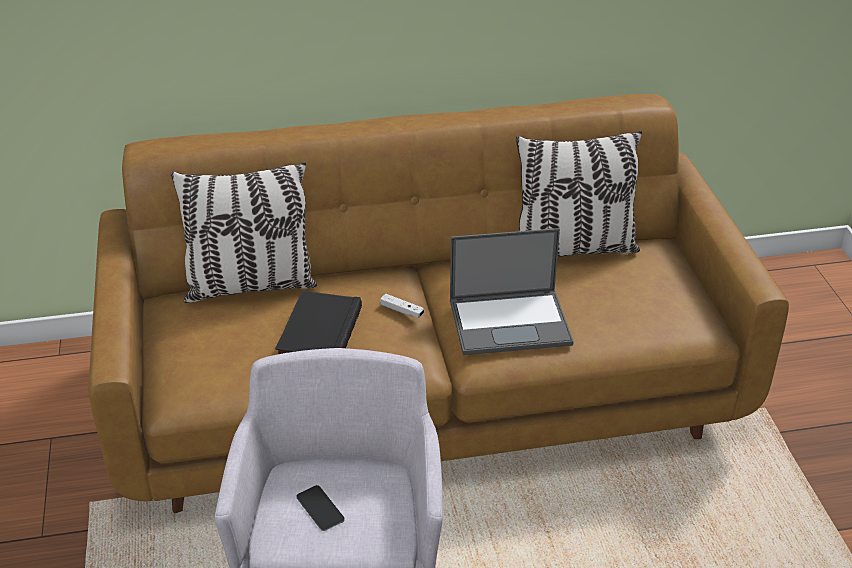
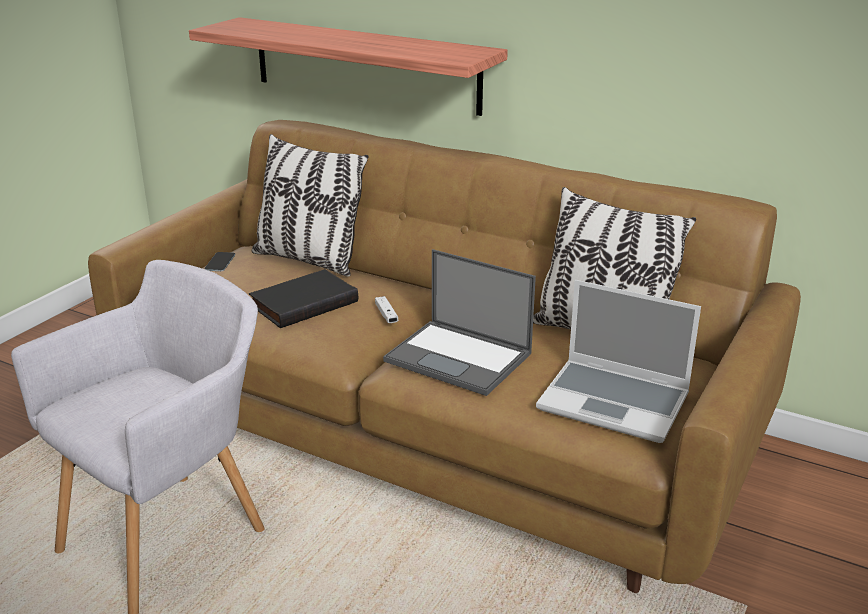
camera: 40 degrees right, 10 degrees down
phone [296,485,345,531] -> phone moved to [205,252,235,271]
none -> shelf [189,17,508,116]
none -> laptop [536,280,701,443]

